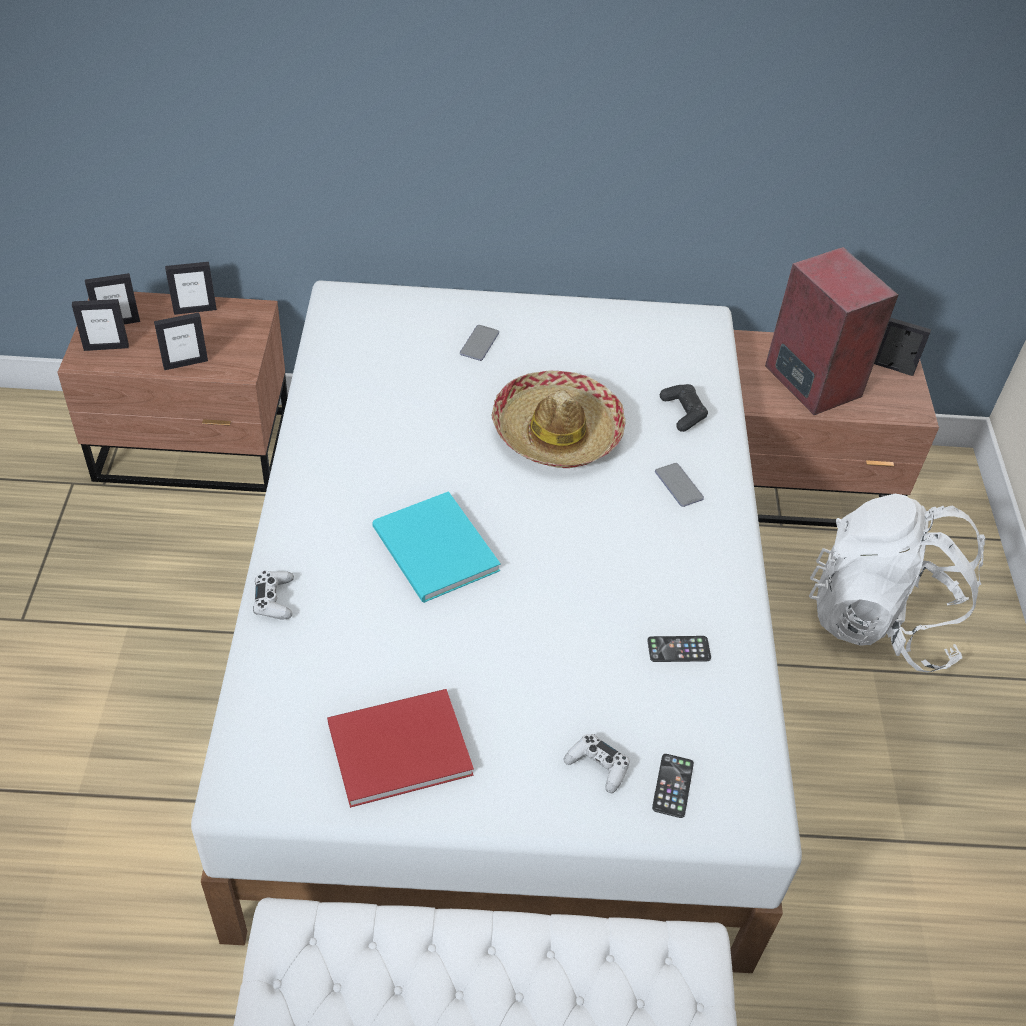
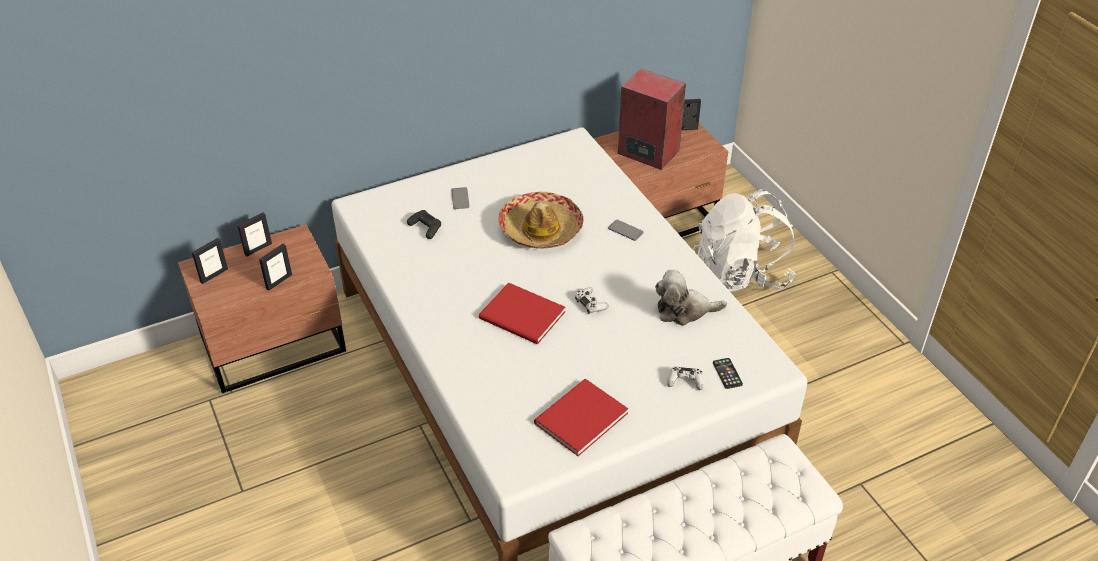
camera: 25 degrees left, 5 degrees down
picture frame [72,299,129,351] -> none
white game controller [253,571,294,619] -> white game controller moved to [575,287,609,314]
turquoise book [372,491,501,603] -> red book [479,282,565,345]
phone [647,636,711,662] -> plush toy [655,270,727,326]
black game controller [660,384,708,432] -> black game controller moved to [407,210,441,239]

